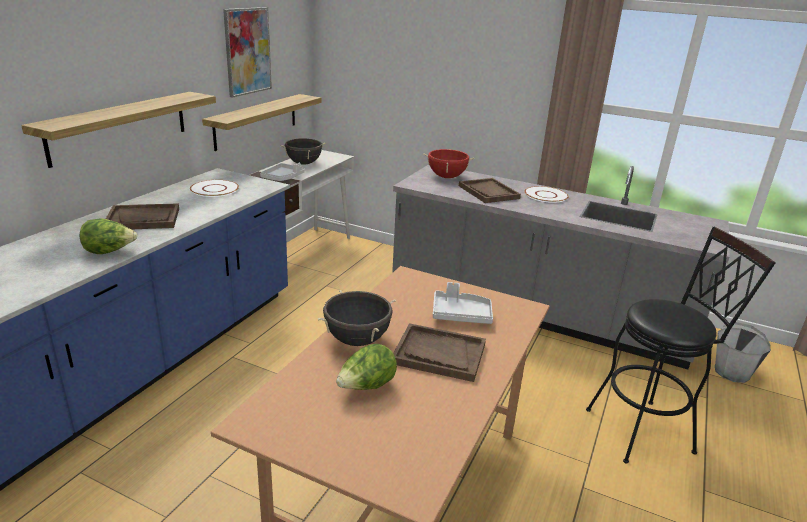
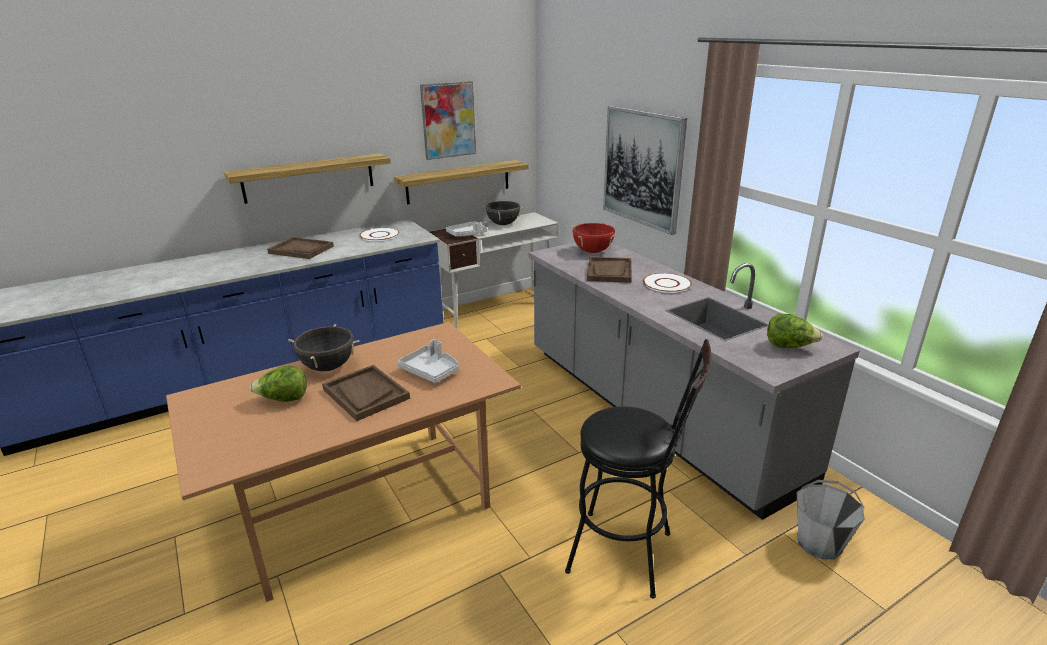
camera: 35 degrees right, 0 degrees up
lettuce [80,219,137,254] -> lettuce moved to [767,314,823,348]
none -> picture [603,106,687,235]

